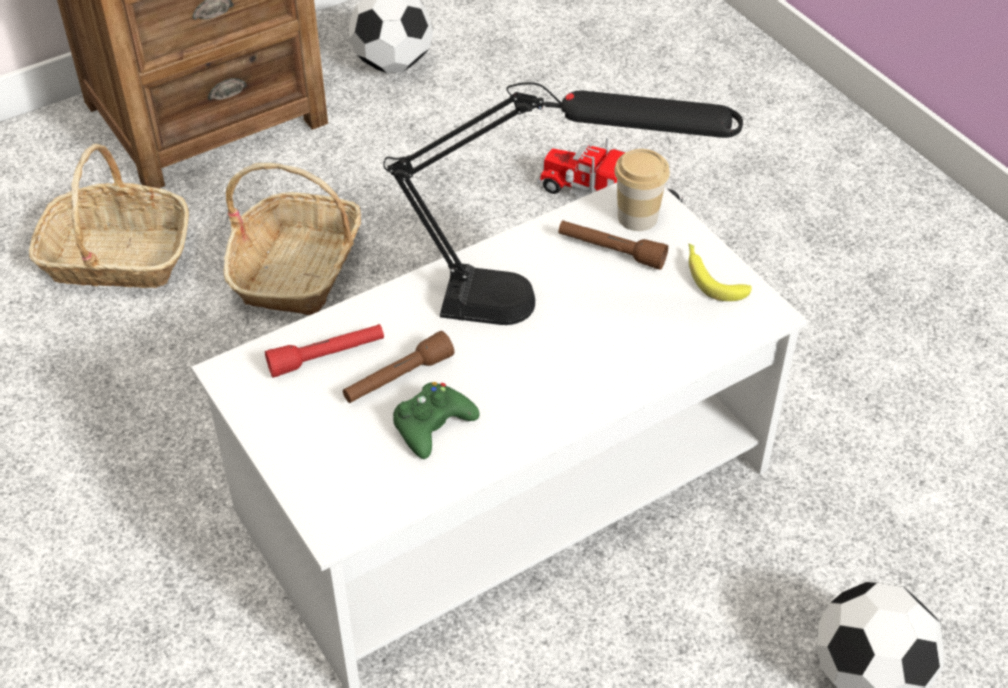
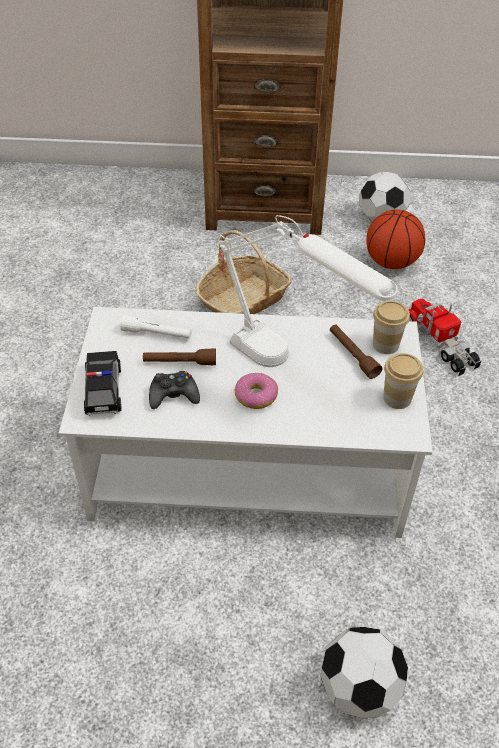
camera: 35 degrees right, 0 degrees up
basket [29,144,189,288] -> none
red flashlight [265,324,384,378] -> white flashlight [120,315,192,339]
black table lamp [383,82,743,325] -> white table lamp [218,215,398,367]
green game controller [393,382,480,459] -> black game controller [149,371,200,409]
banana [689,244,752,301] -> cup [383,353,423,409]
none -> toy car [84,351,121,416]
none -> donut [235,373,278,409]
none -> basketball [366,210,425,269]

